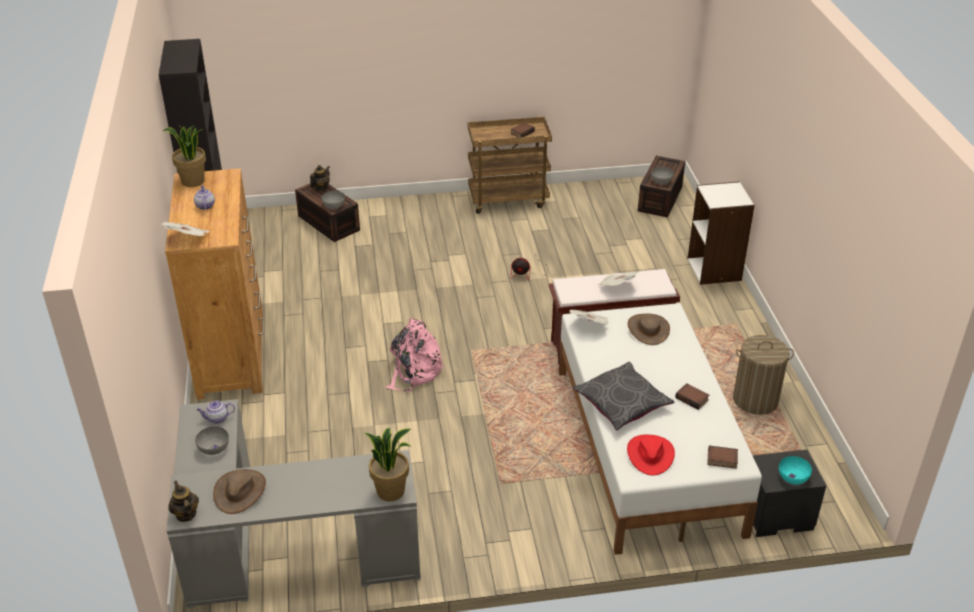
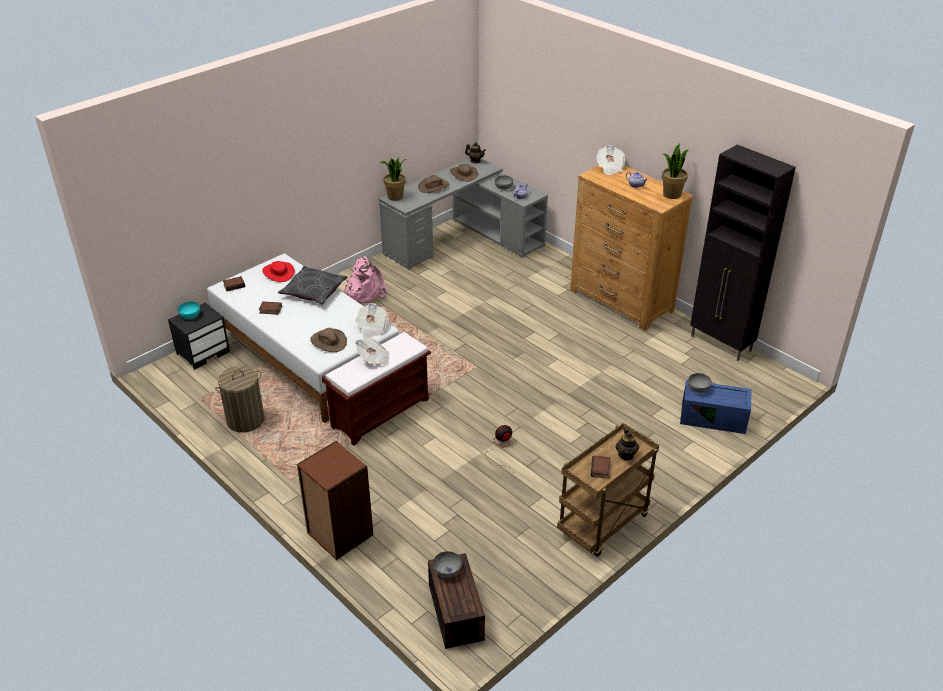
camera: 145 degrees right, 0 degrees up
brown storage box [295,184,360,242] -> blue storage box [680,380,751,434]
teapot [310,165,330,191] -> teapot moved to [616,427,639,461]
pink backpack [386,318,445,392] -> pink backpack moved to [343,256,386,303]
white bookcase [687,181,755,285] -> brown bookcase [297,441,373,560]
none -> brown hat [418,175,449,193]

